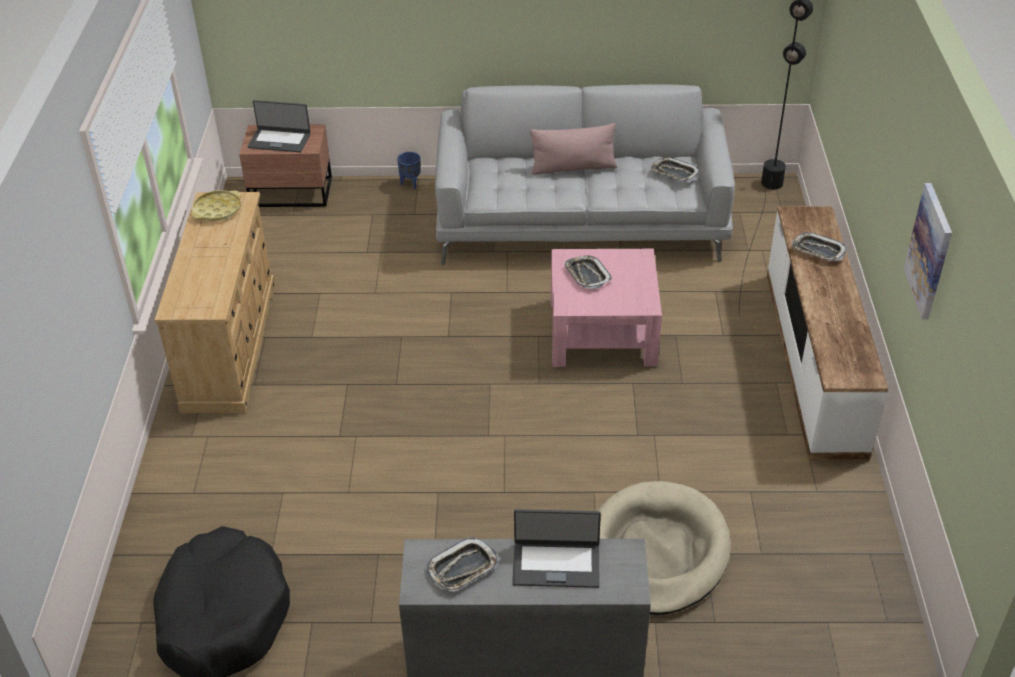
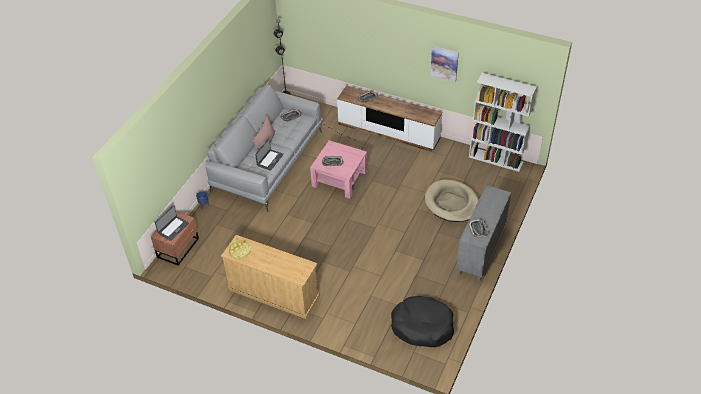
camera: 65 degrees left, 5 degrees up
laptop [513,509,601,588] -> laptop moved to [255,138,284,171]
none -> white bookcase [469,73,537,172]

